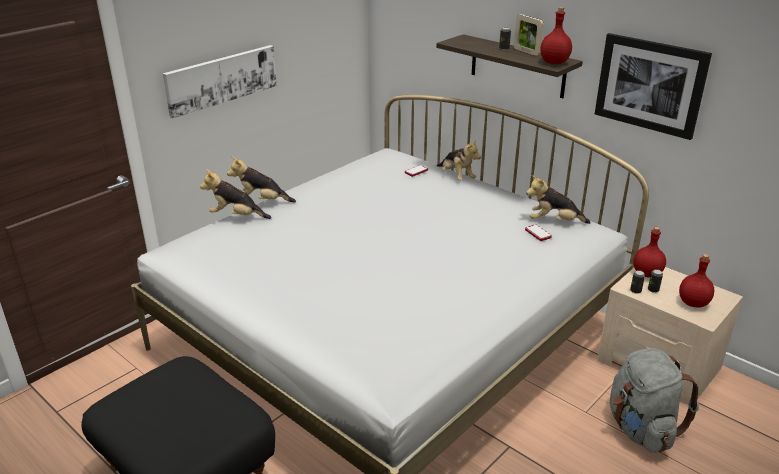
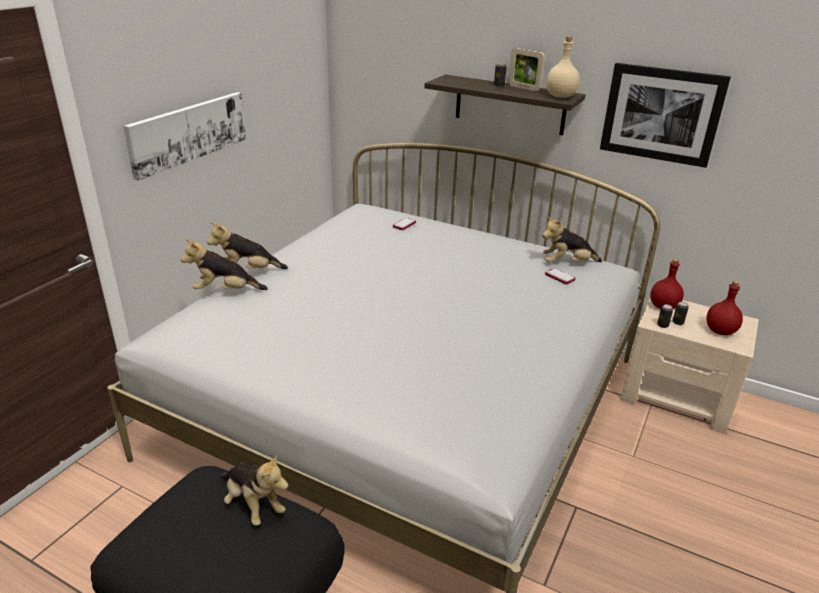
camera: 15 degrees left, 0 degrees up
plush toy [437,140,481,181] -> plush toy moved to [220,453,289,526]
red bottle [540,7,572,64] -> beige bottle [546,36,580,98]
grey backpack [610,348,699,453] -> none

